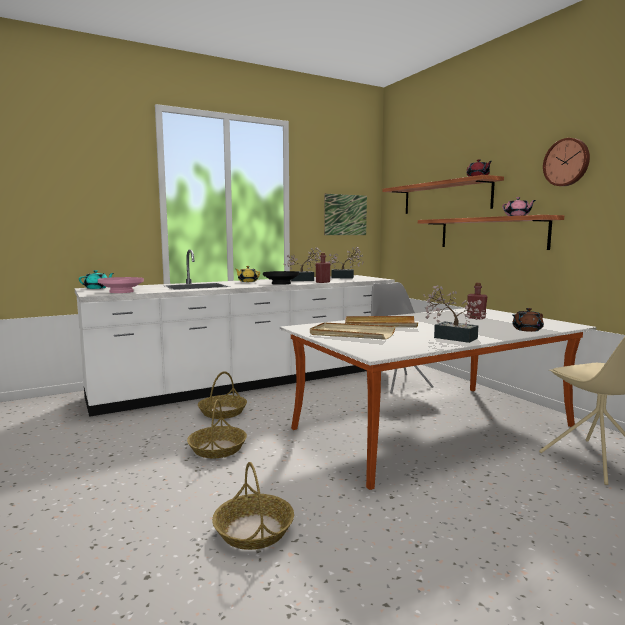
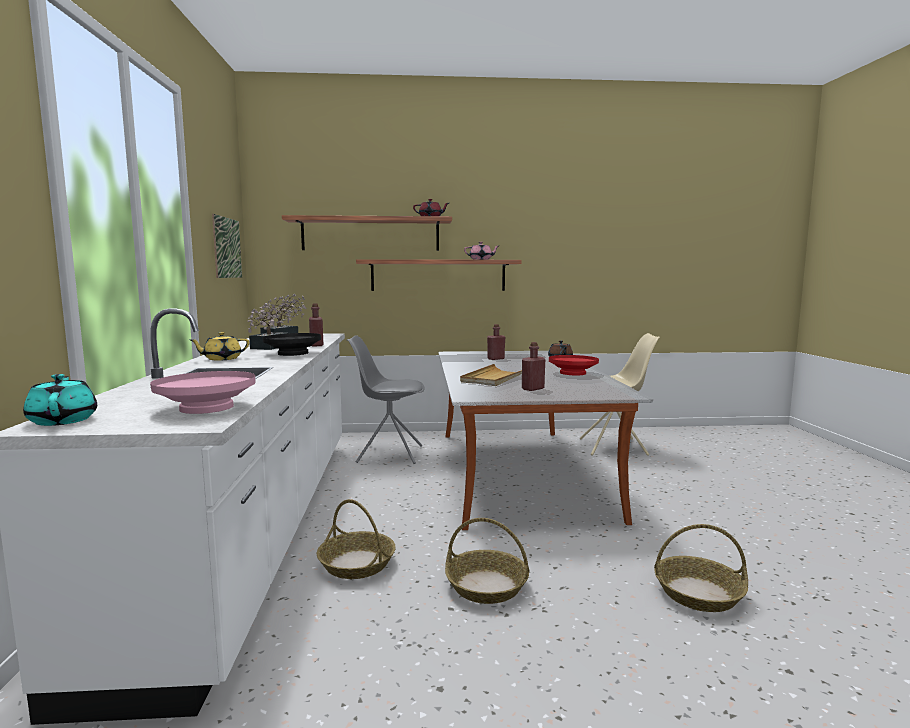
camera: 65 degrees left, 0 degrees up
beige tray [310,322,395,340] -> red bottle [522,342,545,391]
potted plant [423,285,487,343] -> red bowl [549,355,599,375]
wall clock [543,138,590,186] -> none

